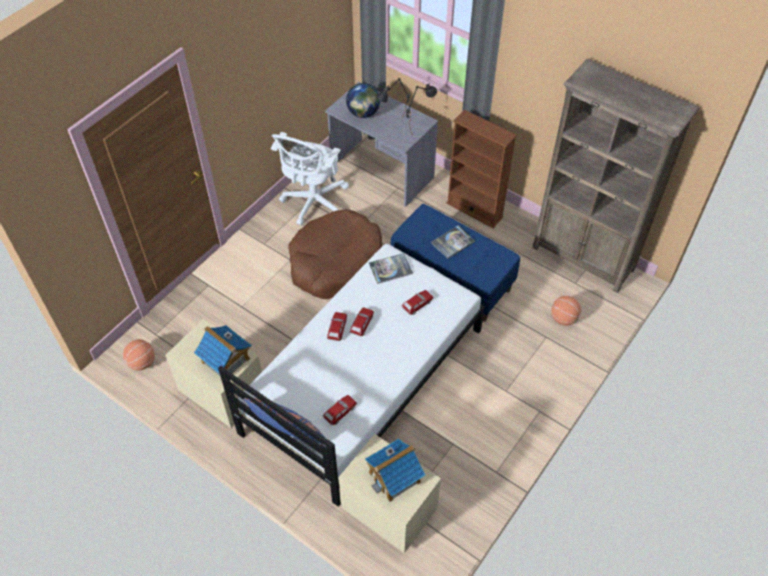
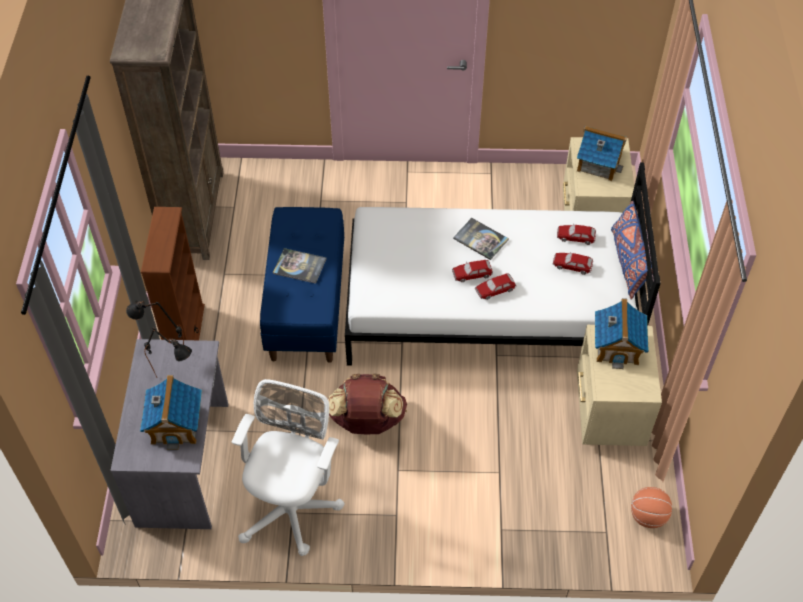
camera: 125 degrees left, 0 degrees up
white office chair [271,132,349,226] -> white office chair turned 60 degrees counterclockwise [232,379,345,556]
brown dog bed [288,209,382,299] -> brown backpack [328,374,407,434]
globe [346,83,380,118] -> toy house [140,375,202,450]
book [369,253,413,284] -> book moved to [453,218,509,260]
toy car [402,290,434,315] -> toy car moved to [553,252,593,275]
basketball [551,296,581,326] -> none

